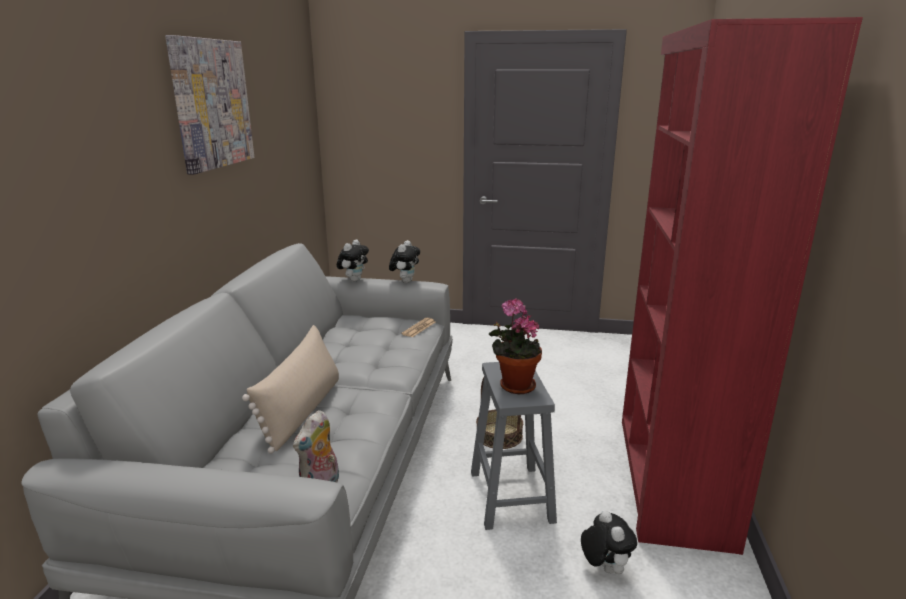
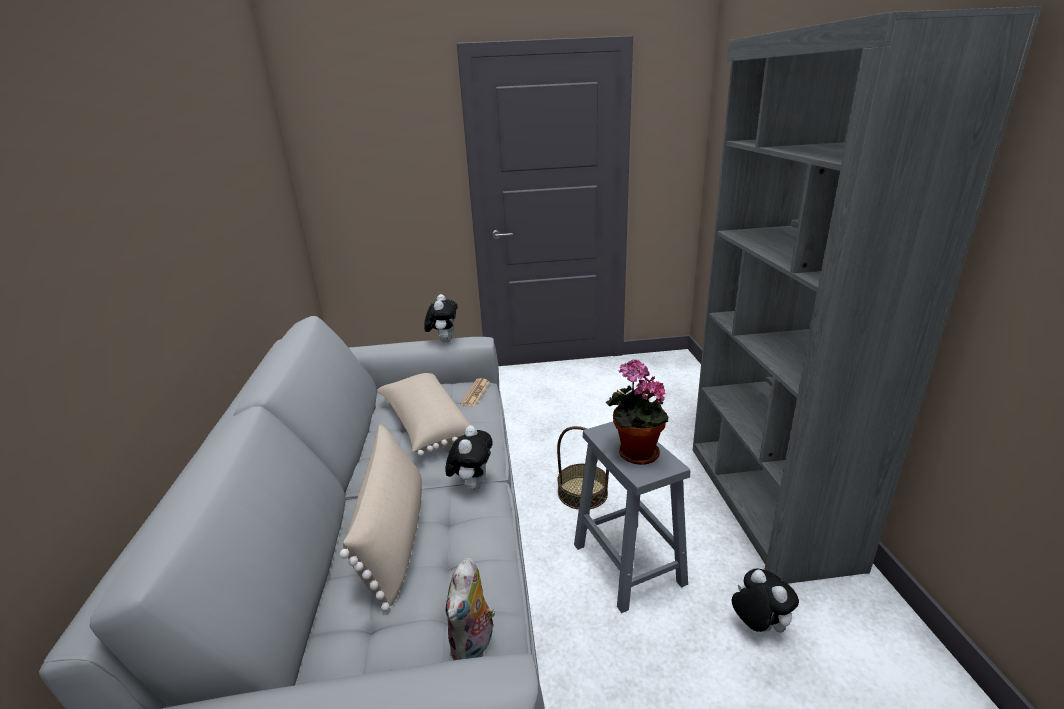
camera: 15 degrees left, 5 degrees up
picture [165,35,254,175] -> none
plush toy [337,239,369,282] -> plush toy moved to [445,425,493,490]
red bookcase [622,17,863,555] -> grey bookcase [693,6,1043,584]
none -> beige pillow [377,373,471,456]

